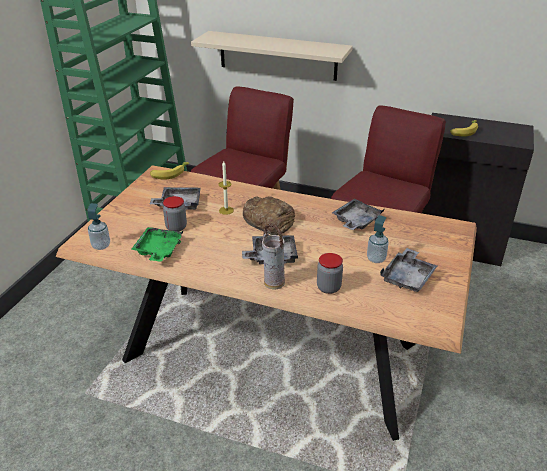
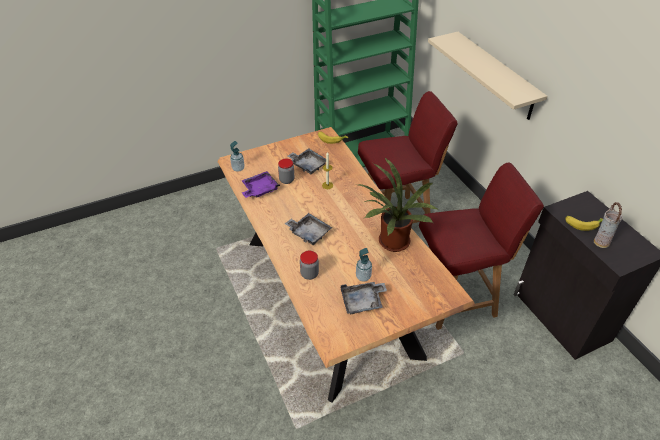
camera: 45 degrees right, 10 degrees up
green tray [131,227,183,262] -> purple tray [242,171,280,198]
bread [243,196,295,235] -> none
vase [262,223,285,289] -> vase moved to [594,202,623,248]
grey tray [332,199,384,230] -> potted plant [359,158,437,252]

